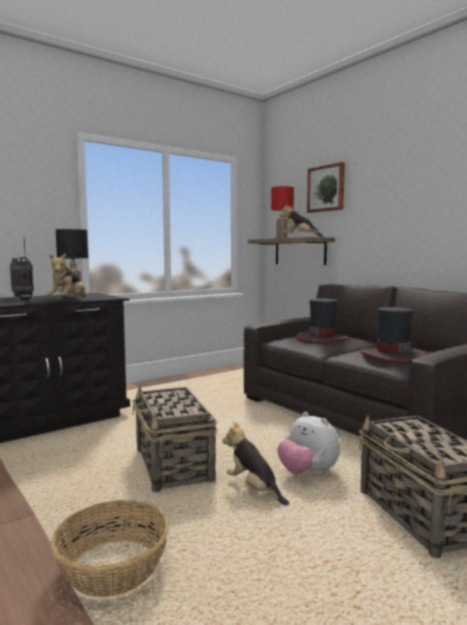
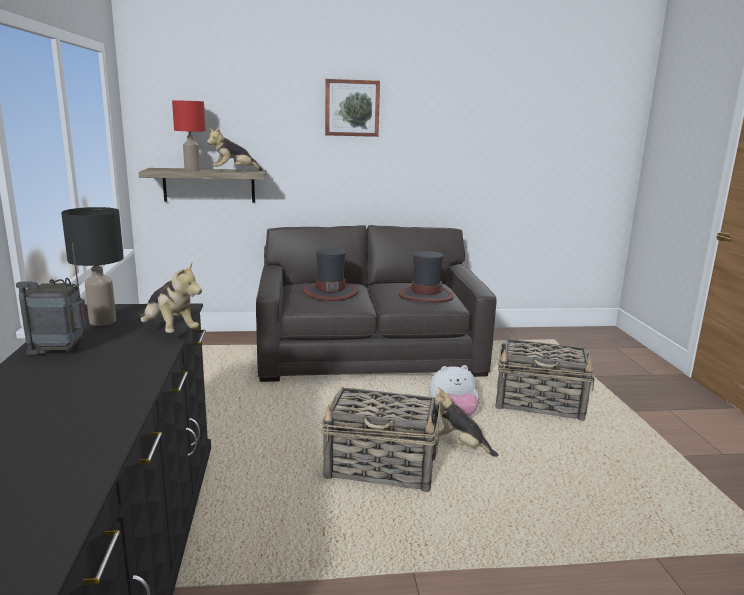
camera: 60 degrees left, 10 degrees up
basket [51,500,169,597] -> none
plush toy [222,421,289,505] -> plush toy turned 45 degrees clockwise [435,387,499,457]
picture [307,162,345,213] -> picture moved to [325,79,380,137]

